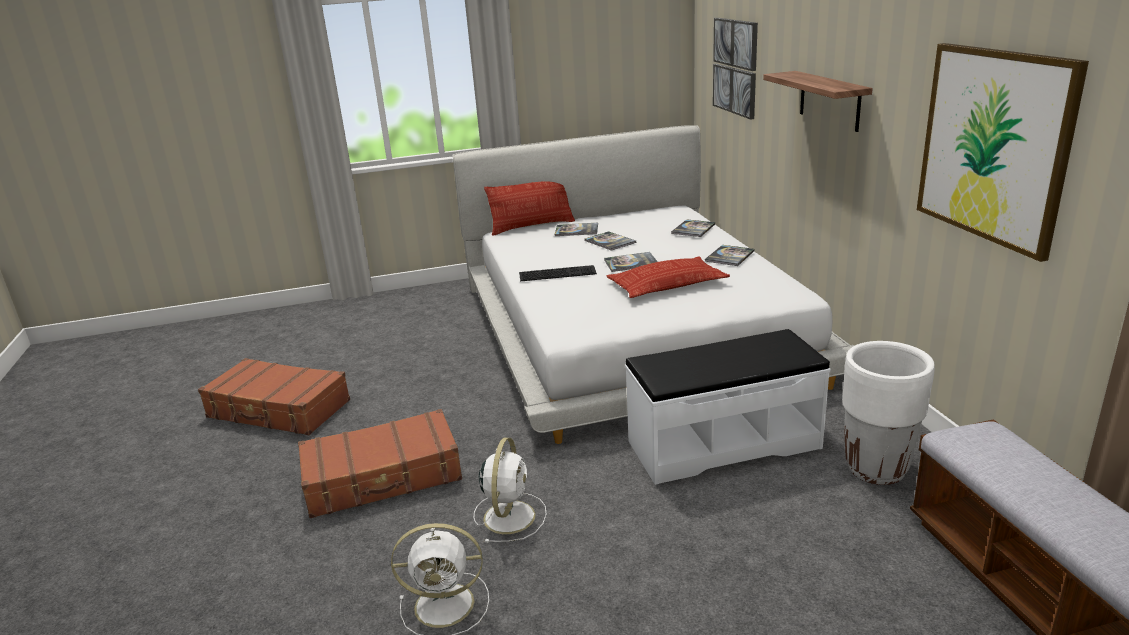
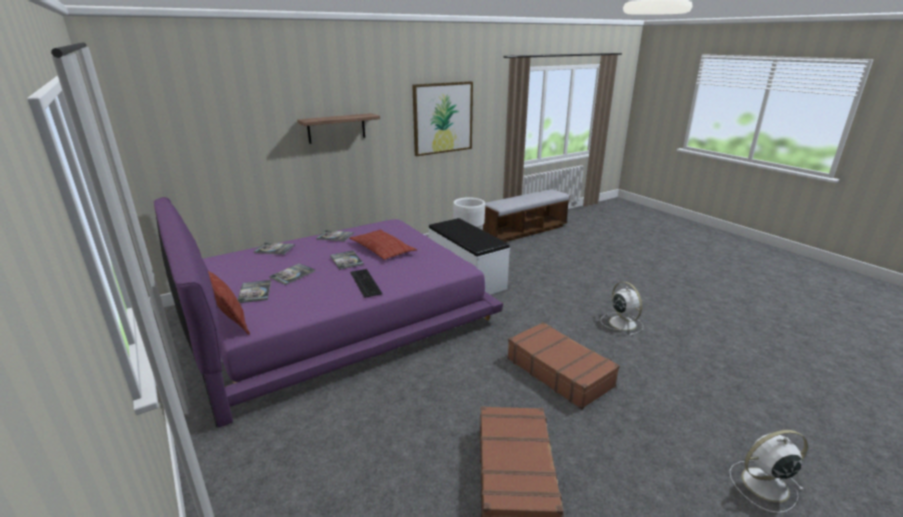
camera: 110 degrees left, 0 degrees up
white bed [452,125,854,444] -> purple bed [154,197,503,428]
white fan [474,438,547,543] -> white fan moved to [729,430,808,513]
picture [713,18,758,120] -> none

